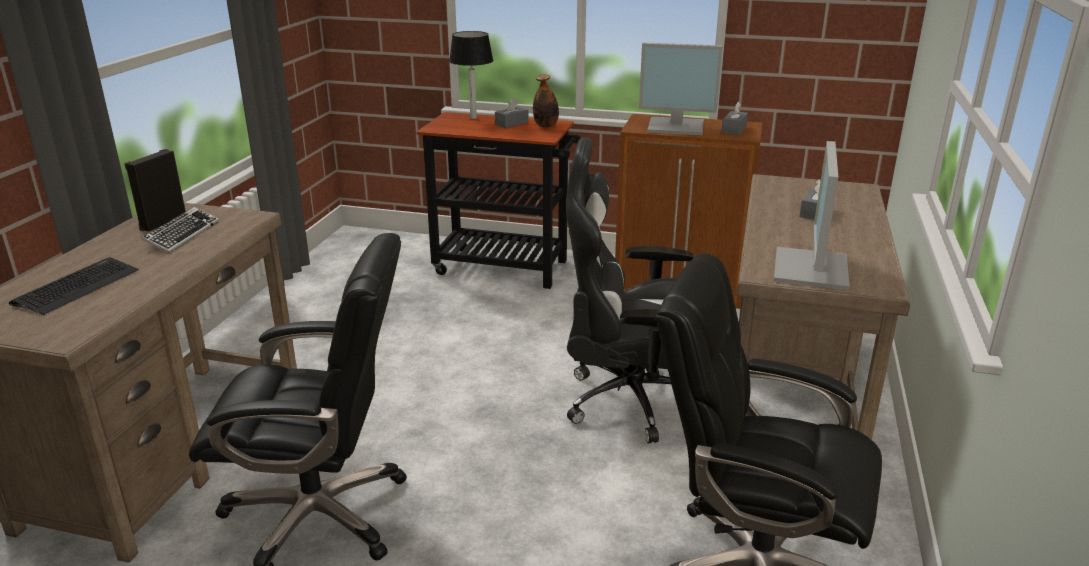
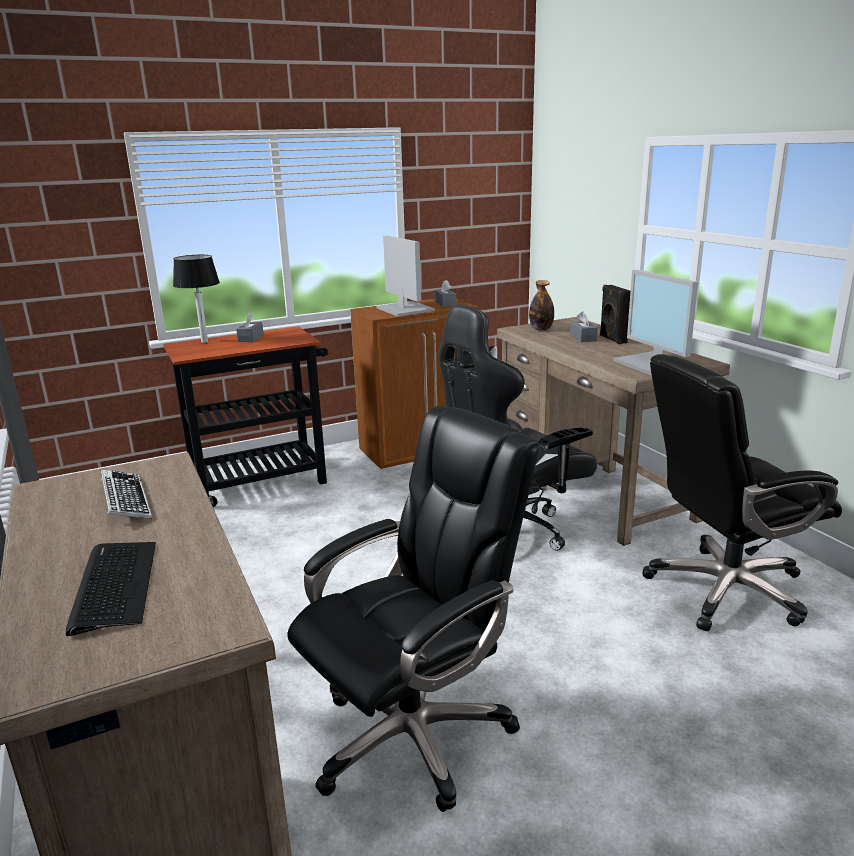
camera: 40 degrees left, 5 degrees down
black speaker [124,149,186,231] -> black speaker moved to [600,285,630,344]
bottle [533,74,559,128] -> bottle moved to [529,280,554,330]
monitor [639,43,723,135] -> monitor turned 90 degrees counterclockwise [377,236,435,316]

